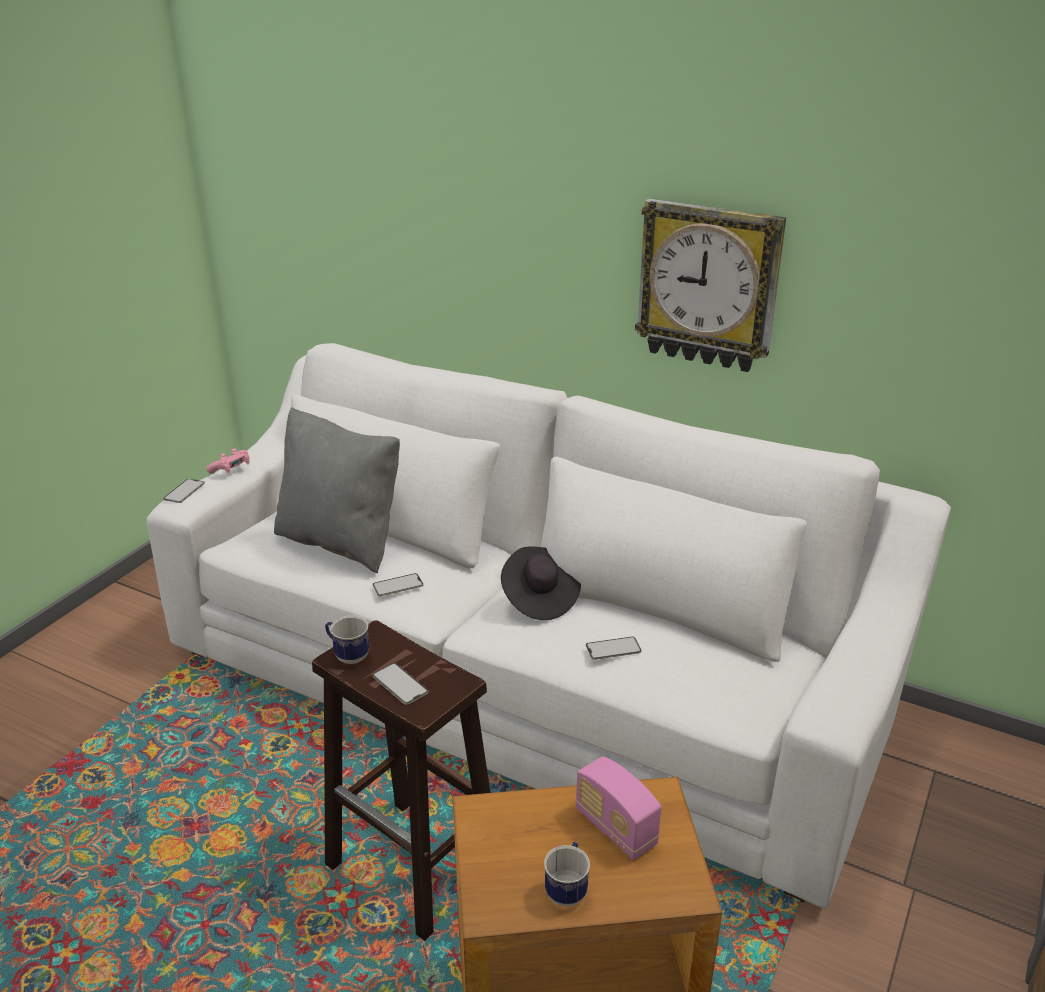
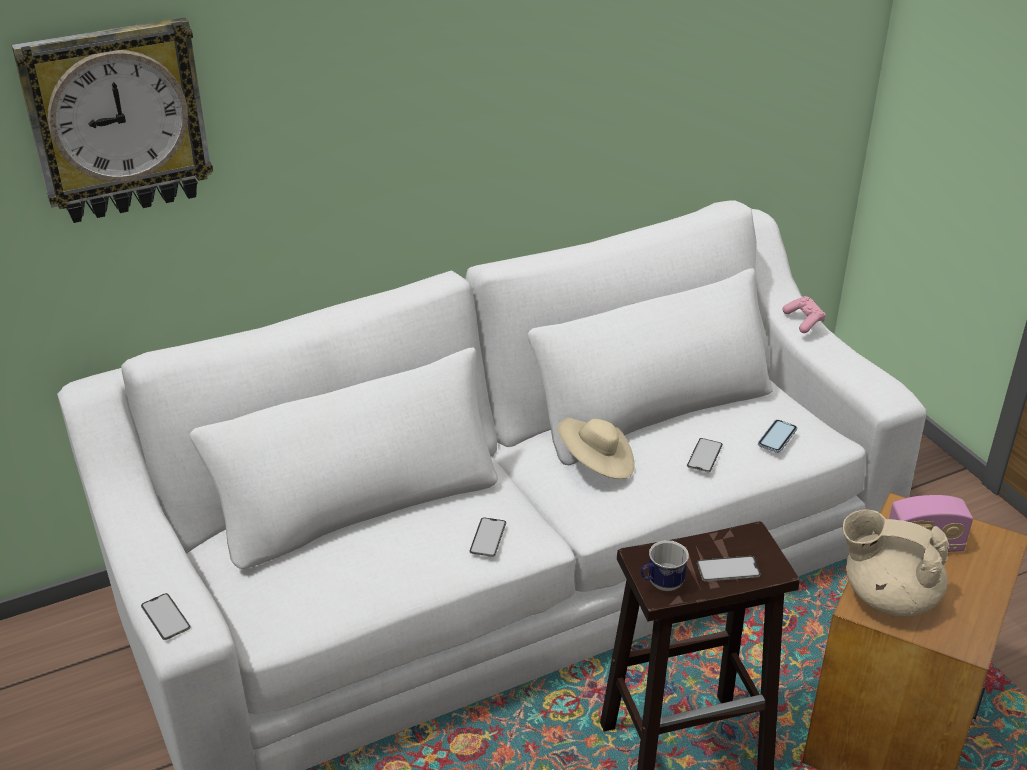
camera: 55 degrees left, 5 degrees up
pink game controller [206,448,249,474] -> pink game controller moved to [782,296,826,333]
grey pillow [274,407,400,573] -> none
black hat [501,546,581,620] -> beige hat [557,417,635,479]
mug [544,842,590,907] -> none
wall clock [635,199,786,372] -> wall clock moved to [12,17,213,223]
none -> phone [758,420,797,453]
none -> beige teapot [842,509,949,616]

